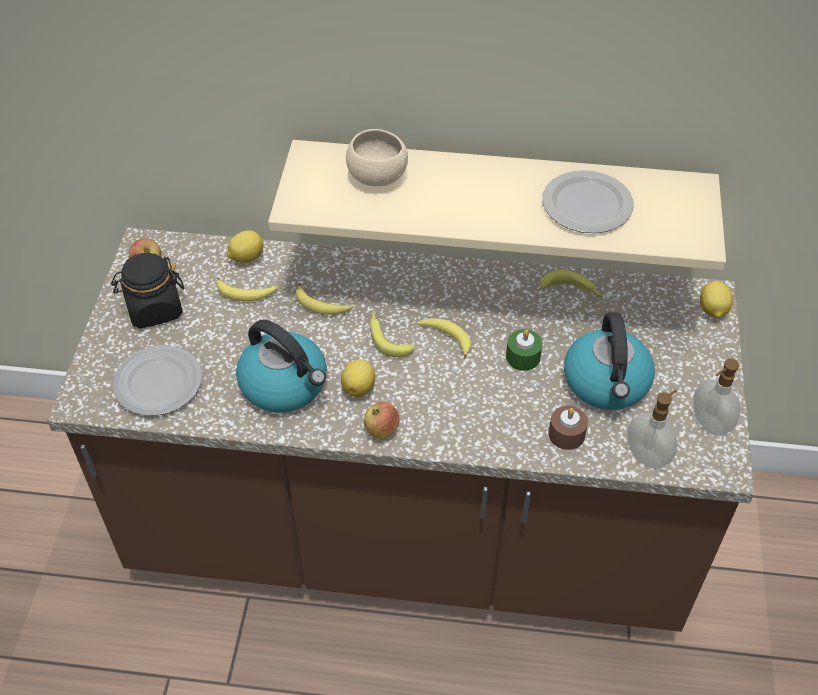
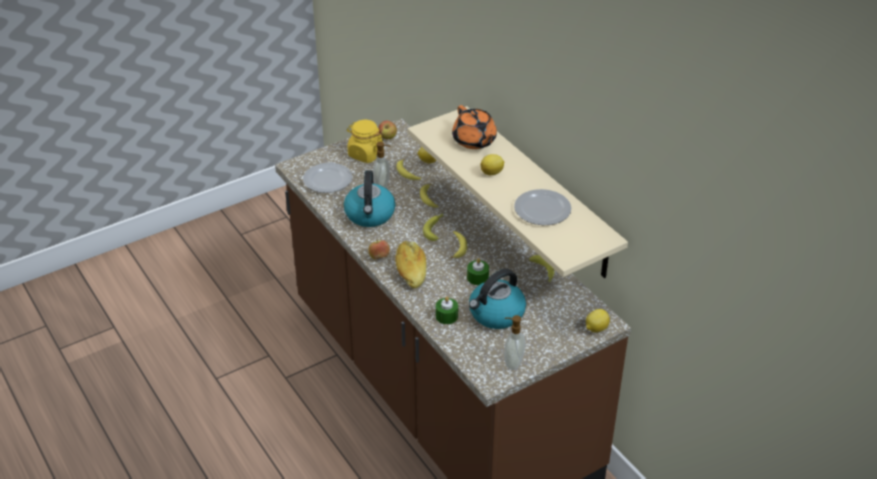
camera: 50 degrees right, 10 degrees down
black jar [111,253,184,328] -> yellow jar [347,120,384,163]
lemon [341,360,375,397] -> lemon moved to [481,154,504,175]
beige bowl [346,129,408,186] -> orange teapot [452,105,497,149]
brown candle [548,406,588,450] -> green candle [436,297,458,324]
soap dispenser [627,390,677,469] -> soap dispenser moved to [373,142,390,188]
none -> bread [395,241,426,288]

